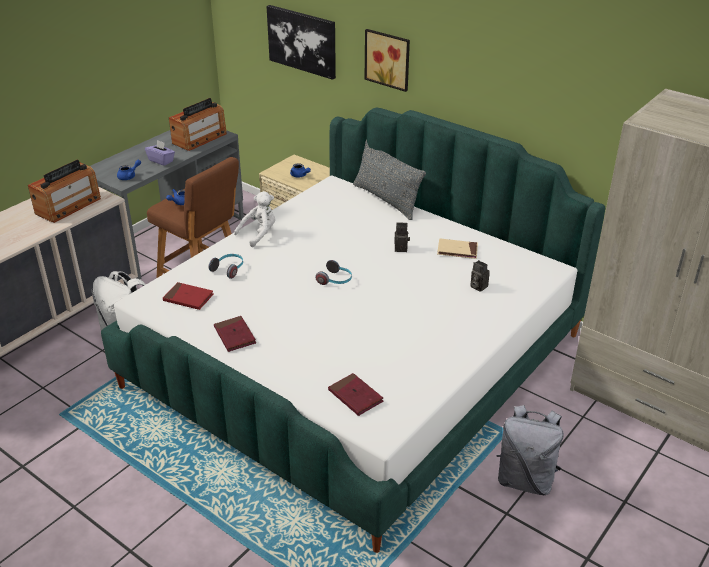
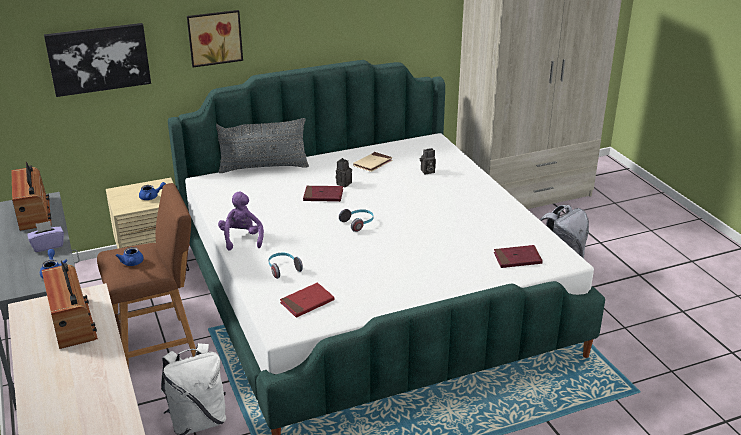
camera: 60 degrees left, 5 degrees down
red book [214,316,256,352] -> red book moved to [303,186,343,202]
white plush toy [234,191,275,247] -> purple plush toy [218,192,264,251]

